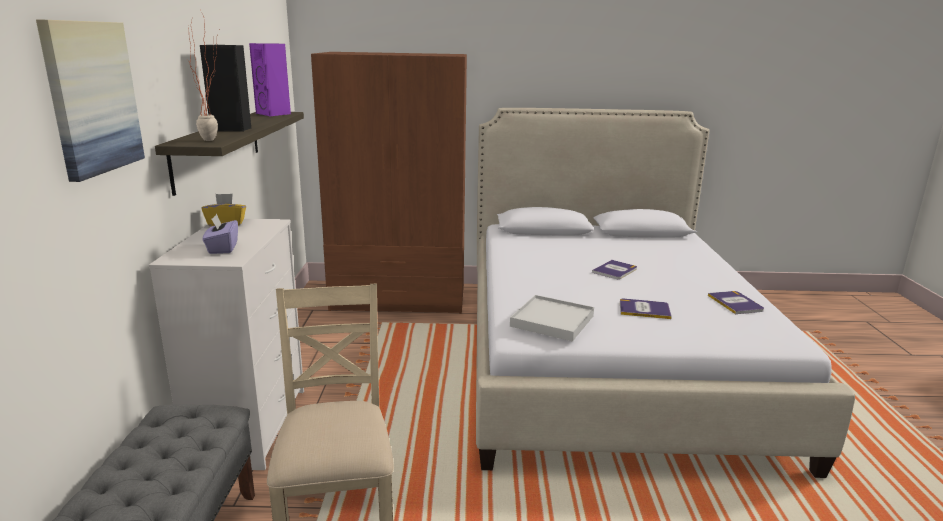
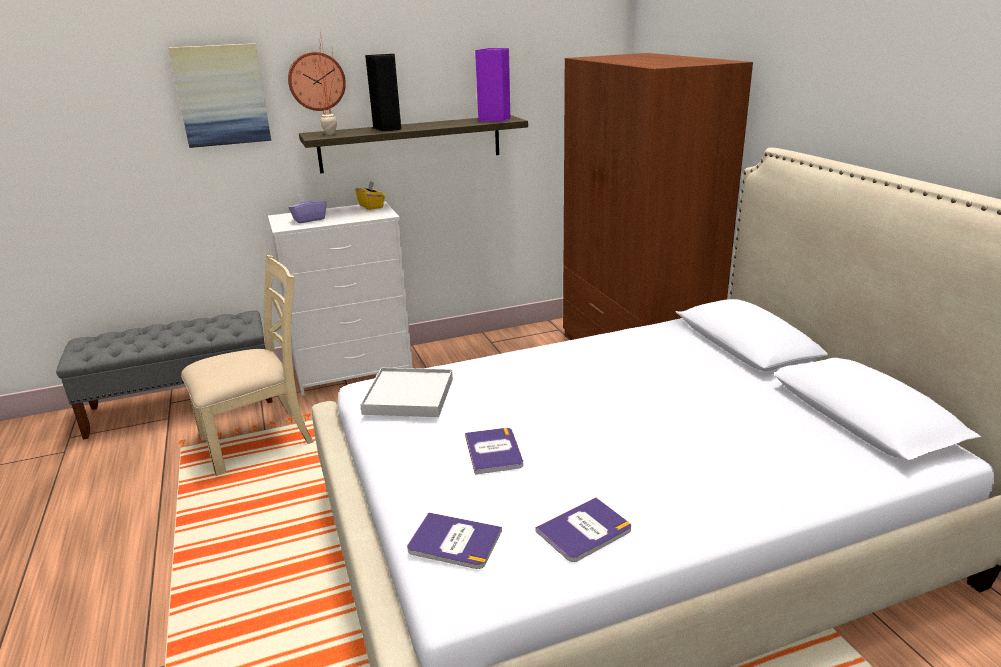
camera: 70 degrees right, 5 degrees up
book [592,260,637,279] -> book moved to [407,512,502,569]
none -> wall clock [288,52,346,111]

